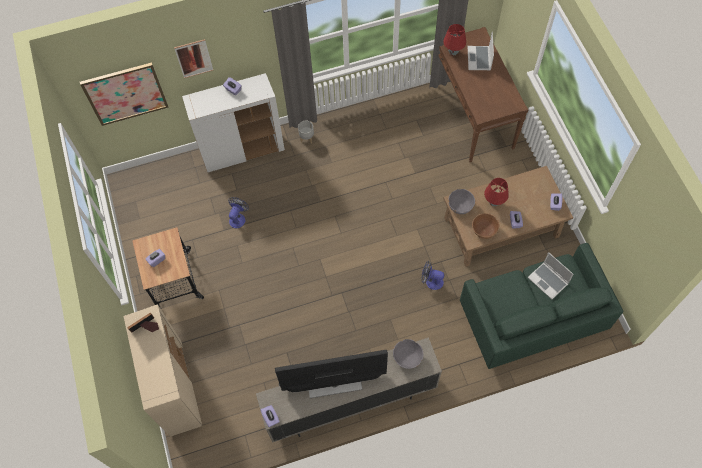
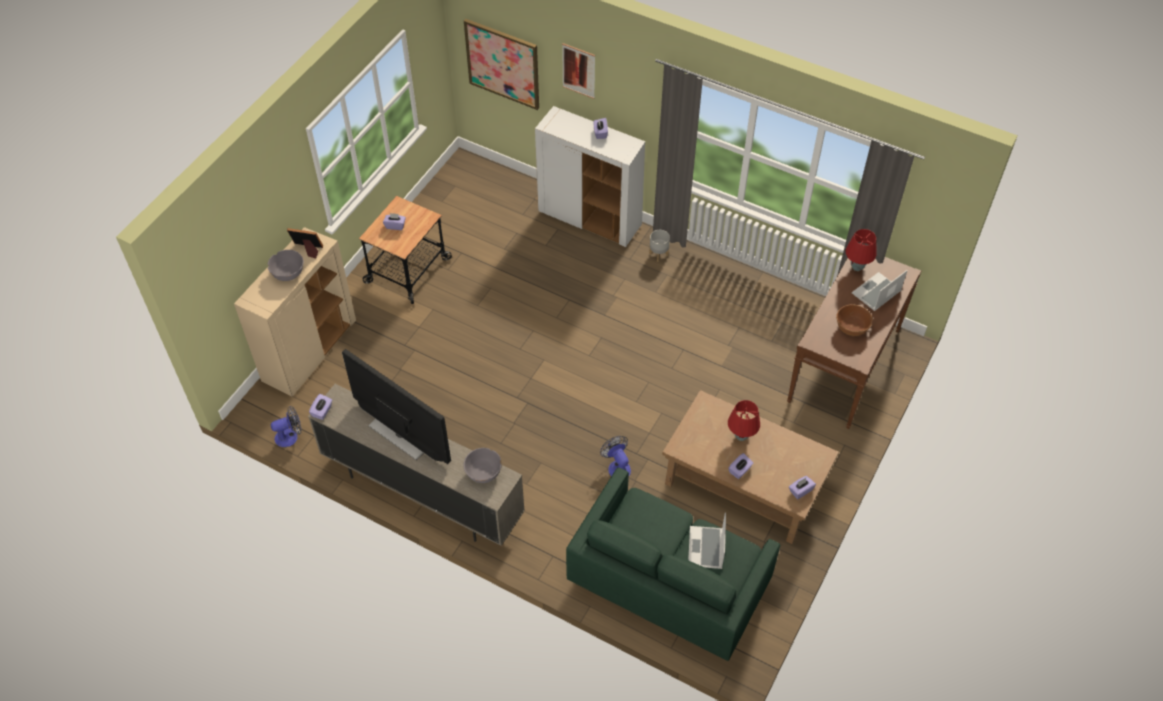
camera: 45 degrees right, 10 degrees down
fan [228,197,249,228] -> fan moved to [271,406,301,447]
grey bowl [449,189,475,214] -> grey bowl moved to [267,250,304,281]
brown bowl [472,213,500,239] -> brown bowl moved to [836,305,873,336]

